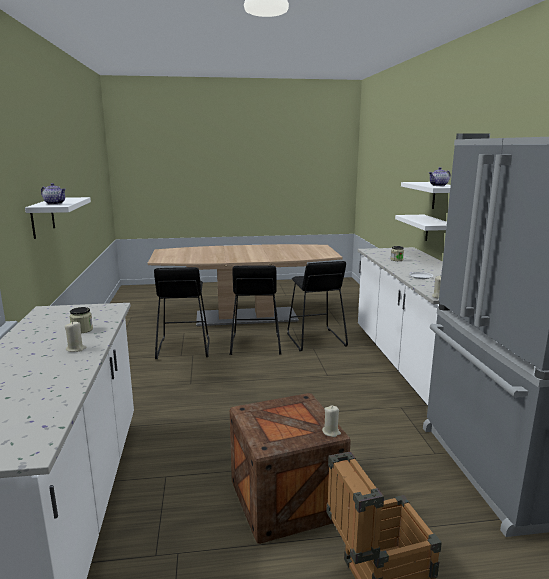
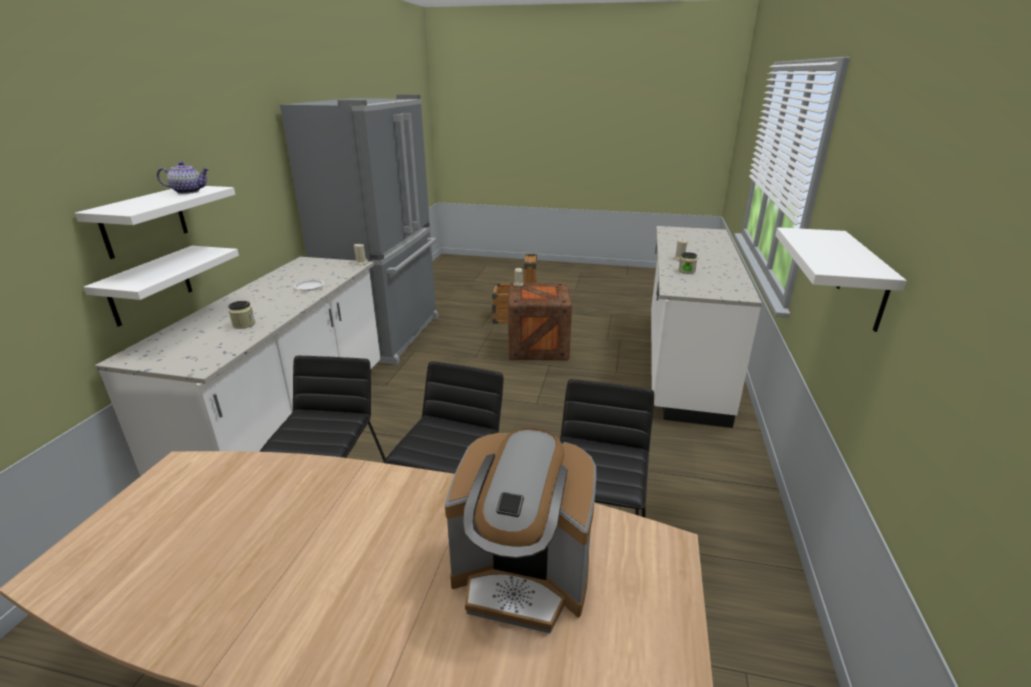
camera: 160 degrees left, 10 degrees up
teapot [41,183,66,205] -> none
none -> coffee machine [445,428,596,633]

